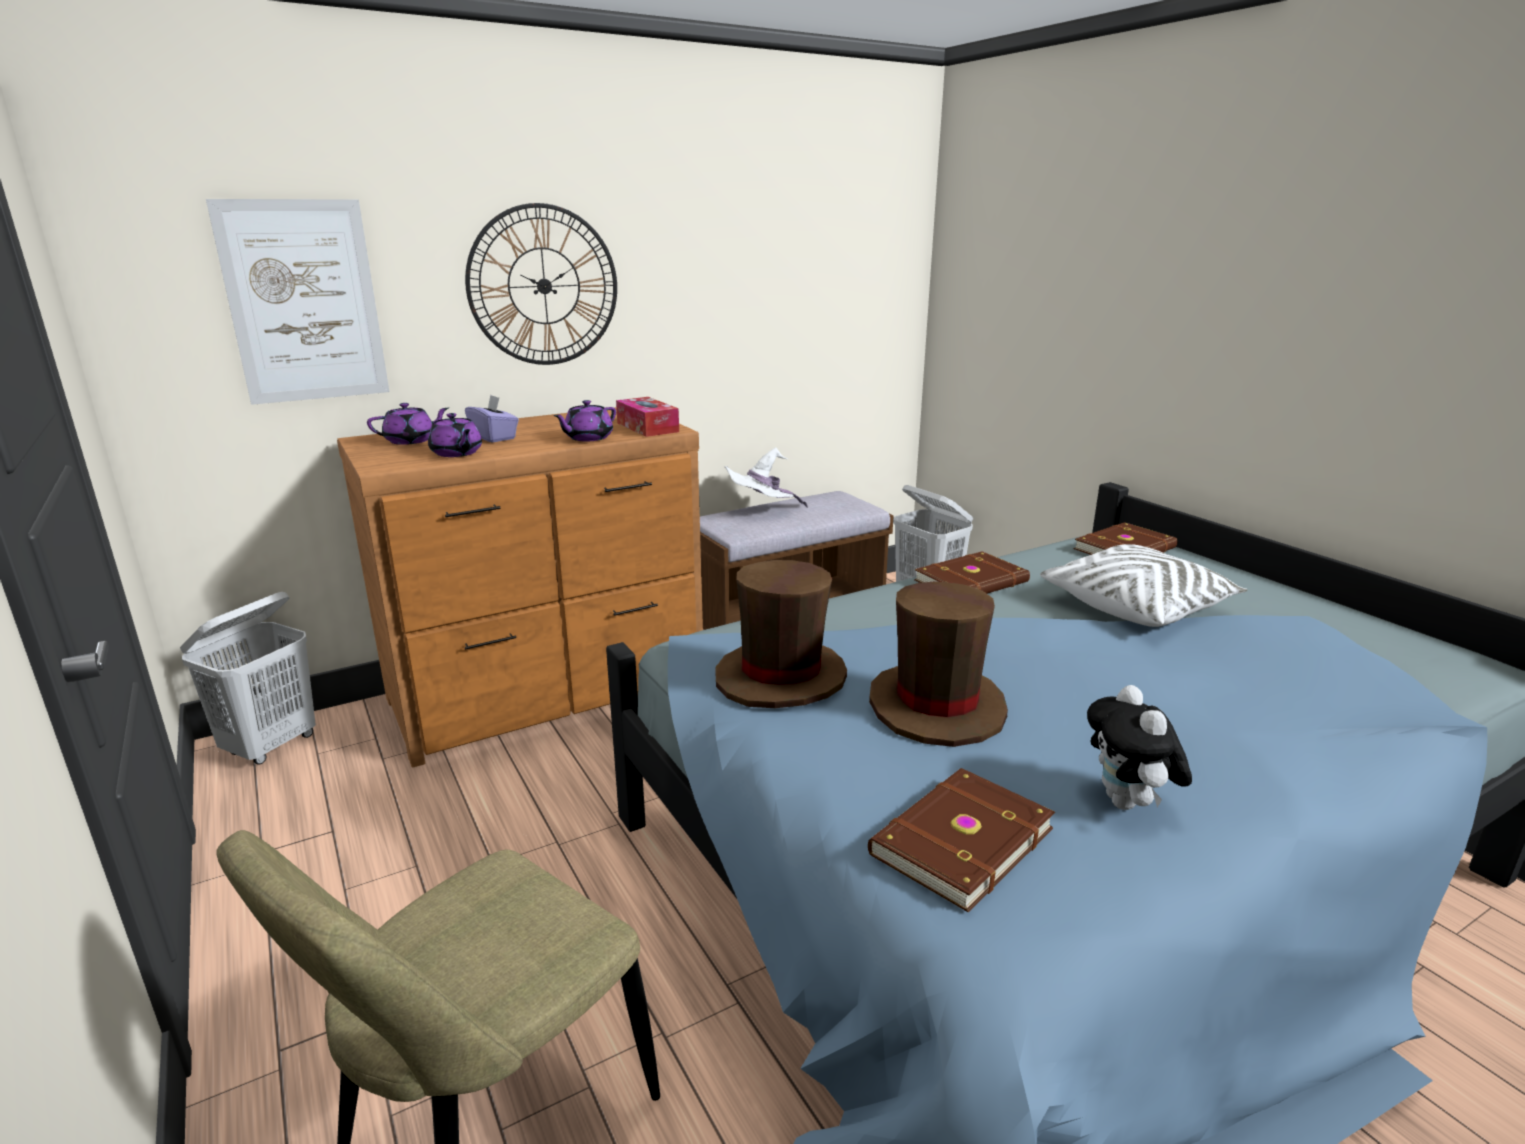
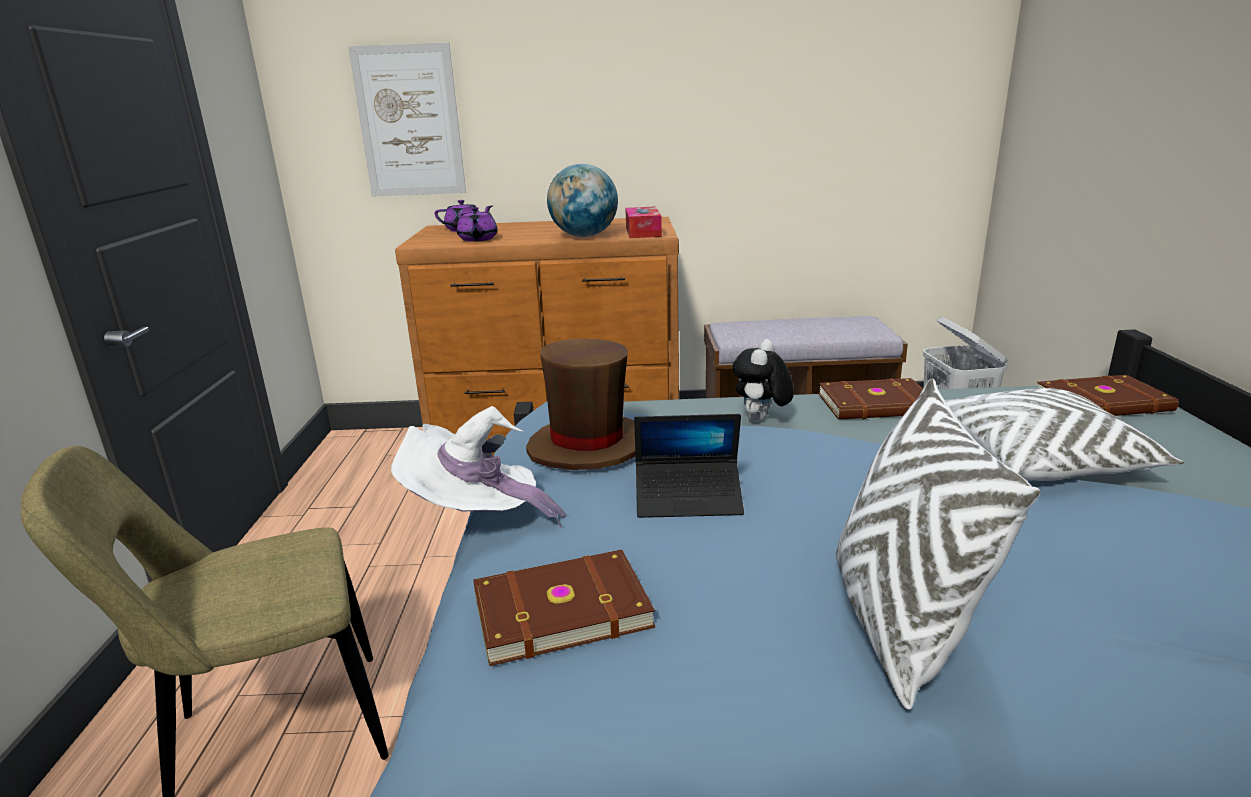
camera: 30 degrees right, 0 degrees up
white laundry basket [180,592,316,765] -> none
wall clock [465,203,617,365] -> none
purple tissue box [465,395,519,443] -> none
purple teapot [553,400,616,441] -> globe [547,164,618,237]
white hat [725,447,808,508] -> white hat moved to [391,406,566,529]
brown hat [869,582,1008,747] -> laptop [634,414,744,518]
plush toy [1087,685,1192,810] -> plush toy moved to [733,339,794,422]
none -> white pillow [836,378,1040,710]

